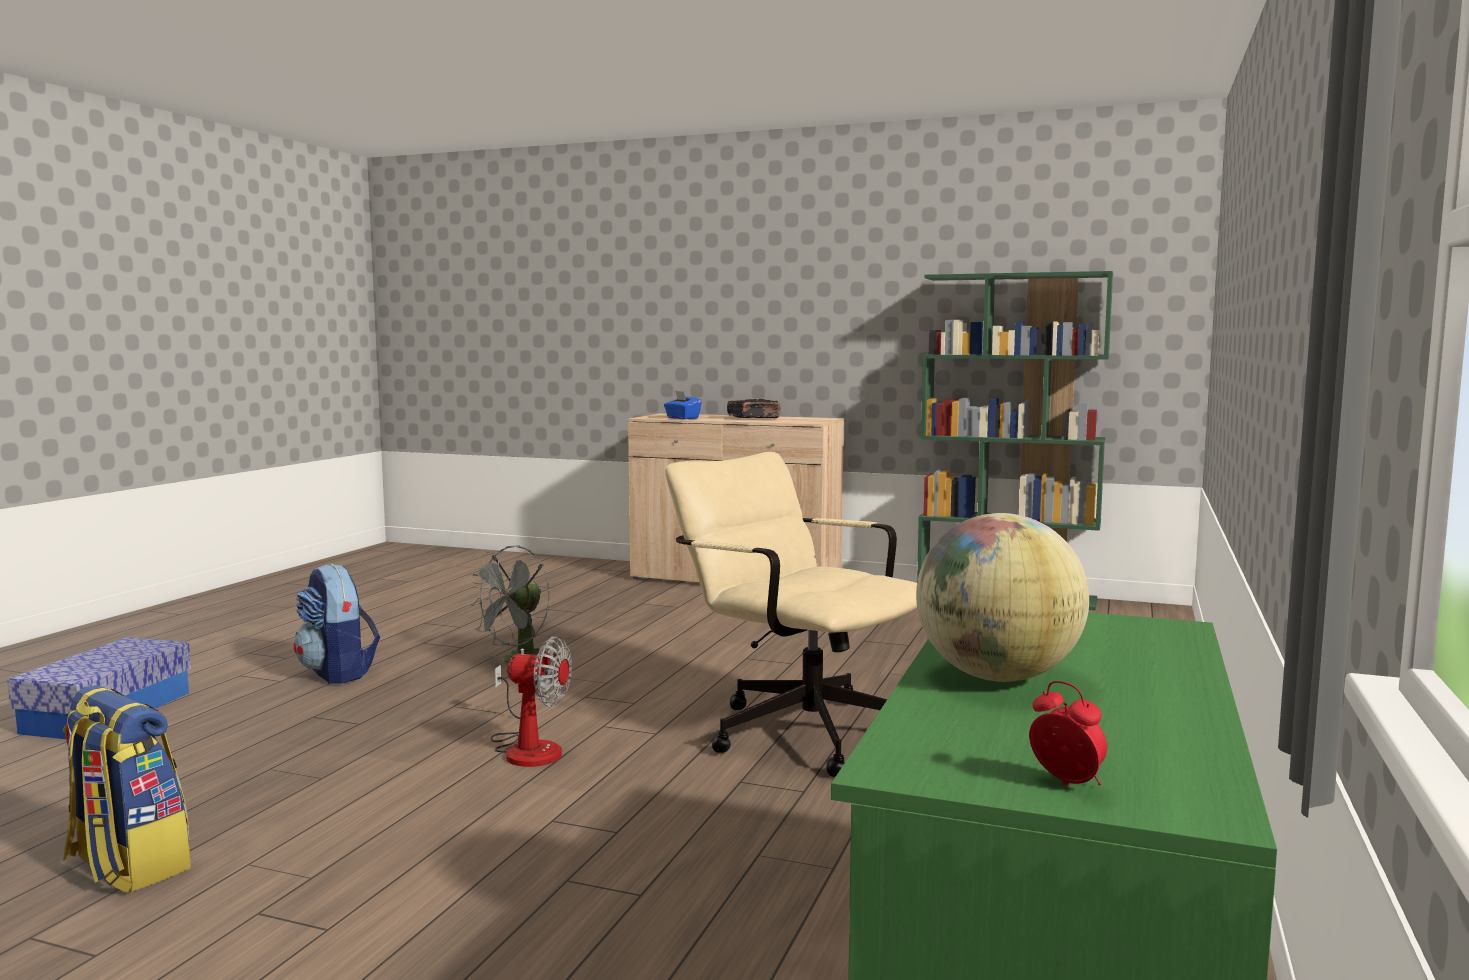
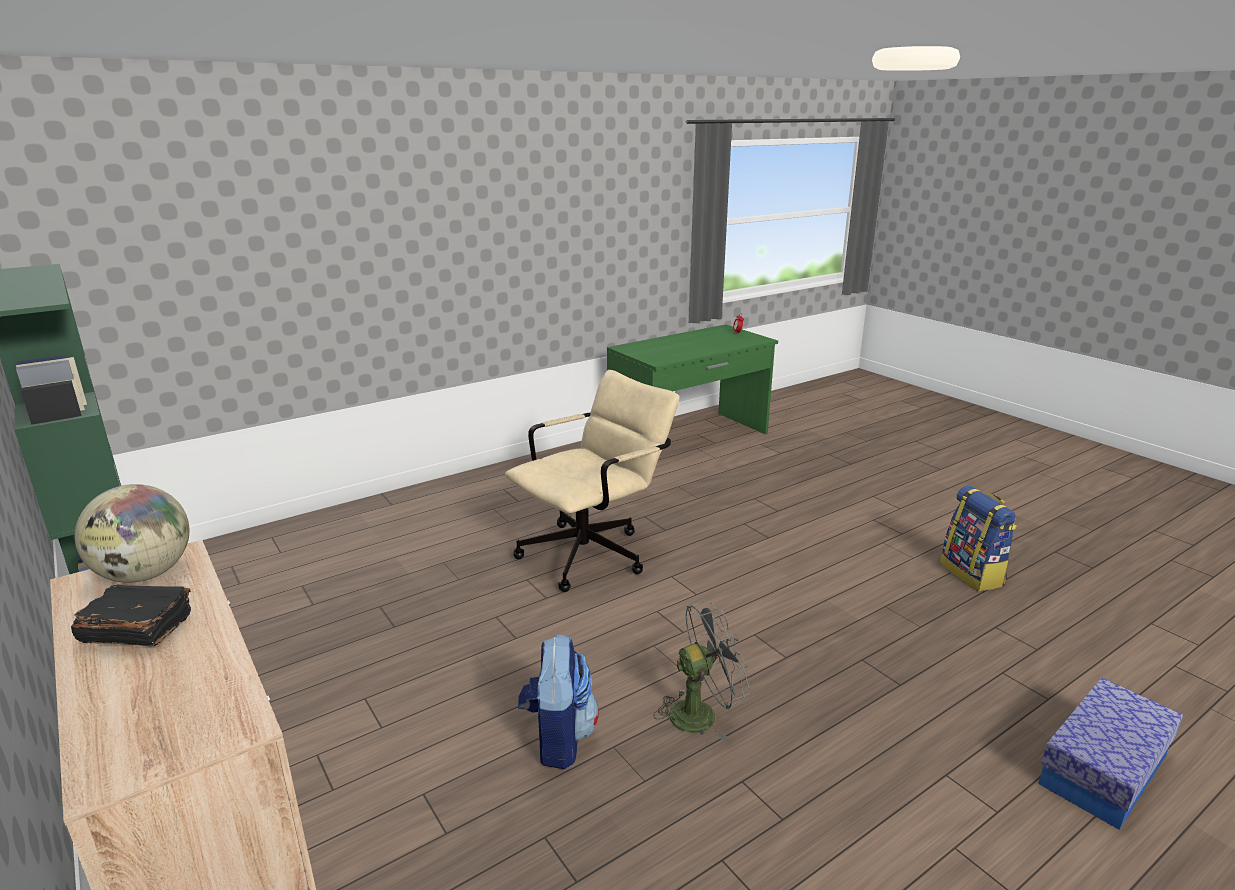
camera: 145 degrees left, 15 degrees up
backpack [294,564,380,684] -> backpack moved to [518,634,599,769]
fan [491,636,572,767] -> none
blue tissue box [664,391,702,419] -> none
beige office chair [665,452,917,777] -> beige office chair turned 120 degrees counterclockwise [505,370,680,592]
globe [916,513,1089,682] -> globe moved to [74,484,189,583]

